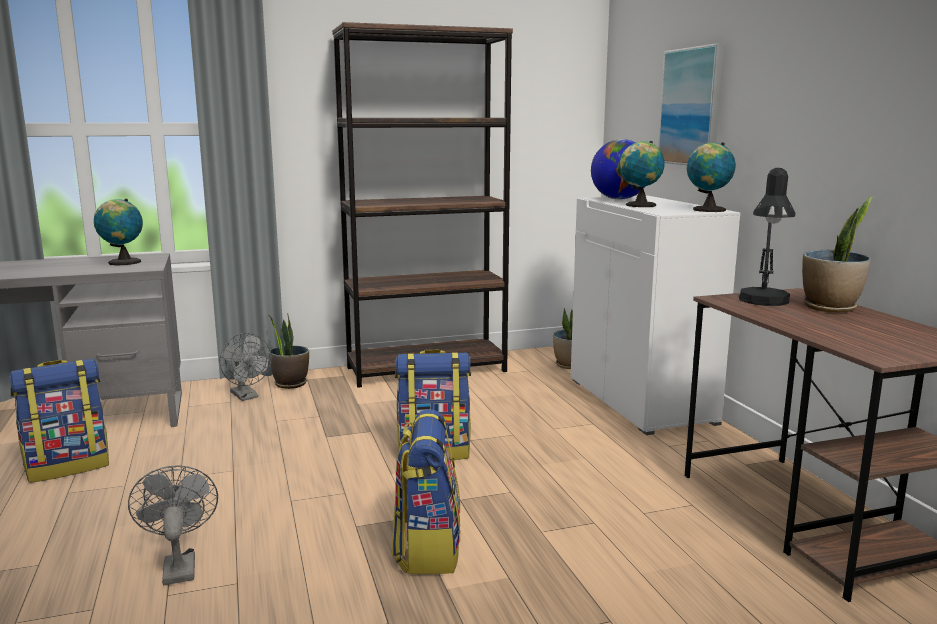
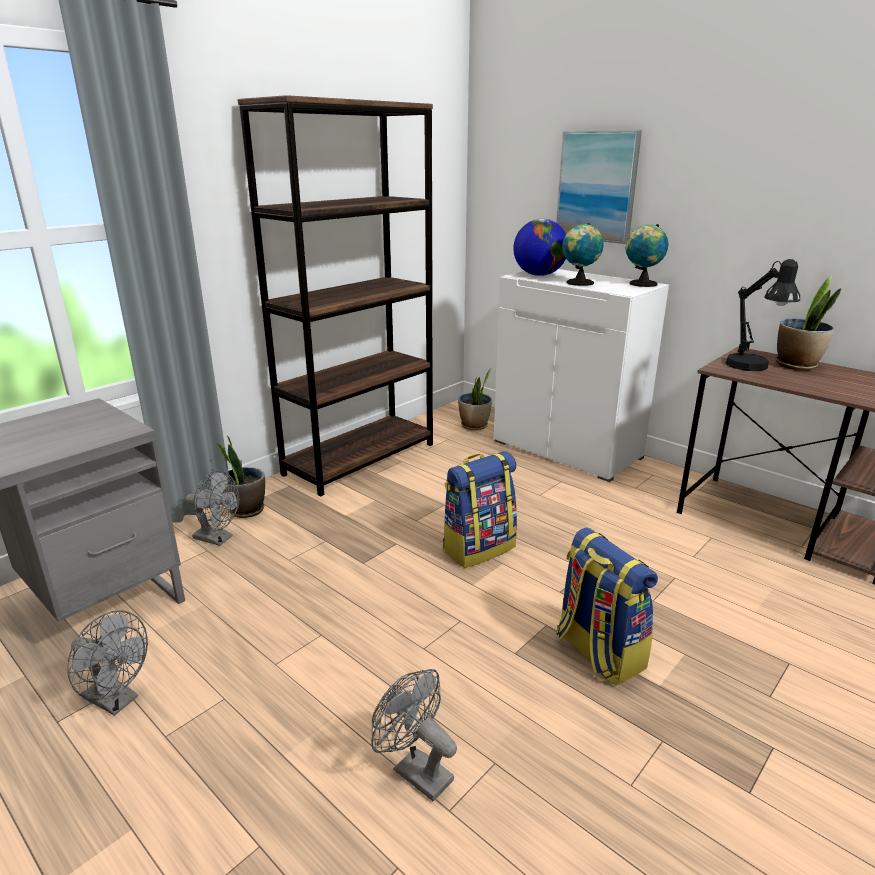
camera: 30 degrees left, 10 degrees up
backpack [9,359,109,483] -> grey fan [68,610,148,716]
globe [94,198,143,265] -> none

